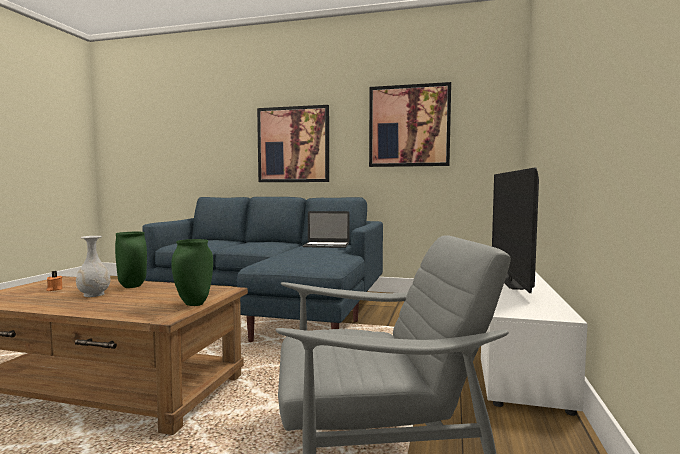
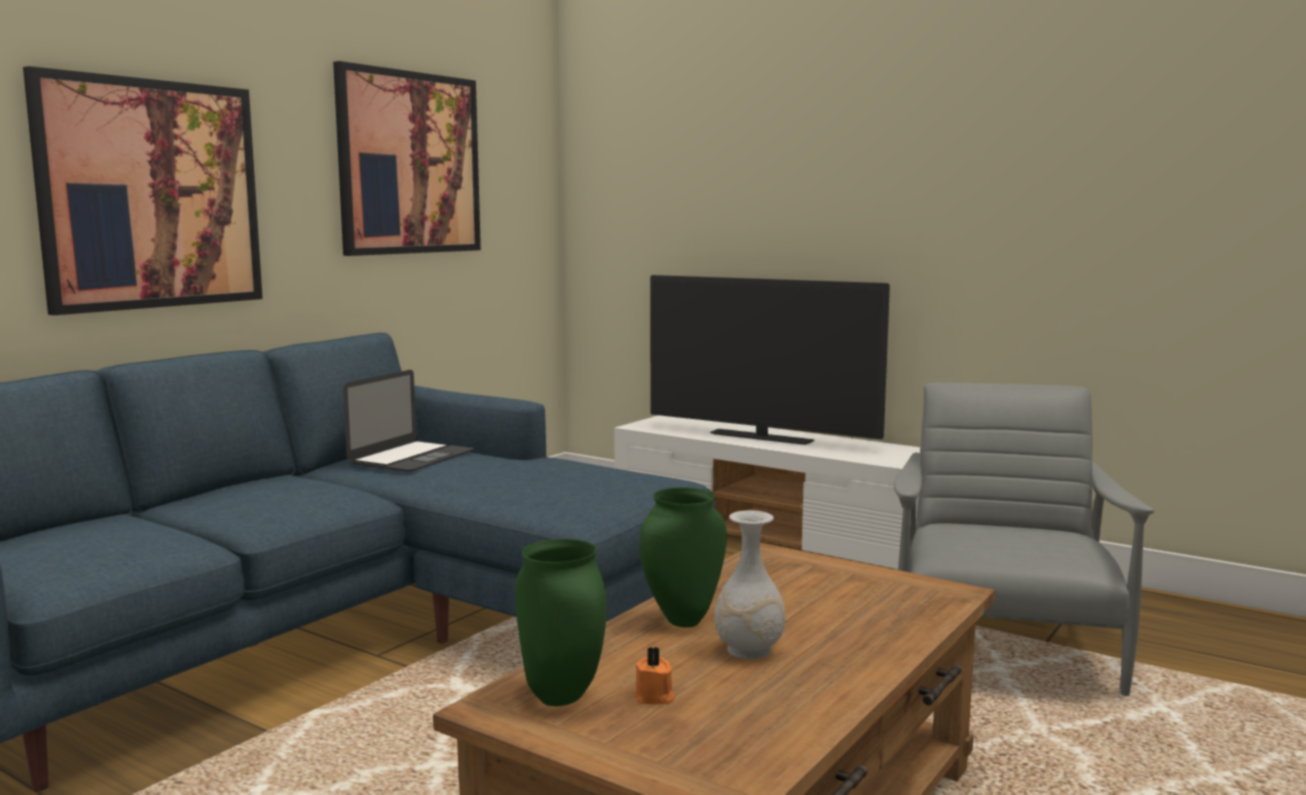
camera: 70 degrees left, 5 degrees up
green vase [171,239,213,306] -> green vase moved to [515,539,606,706]

